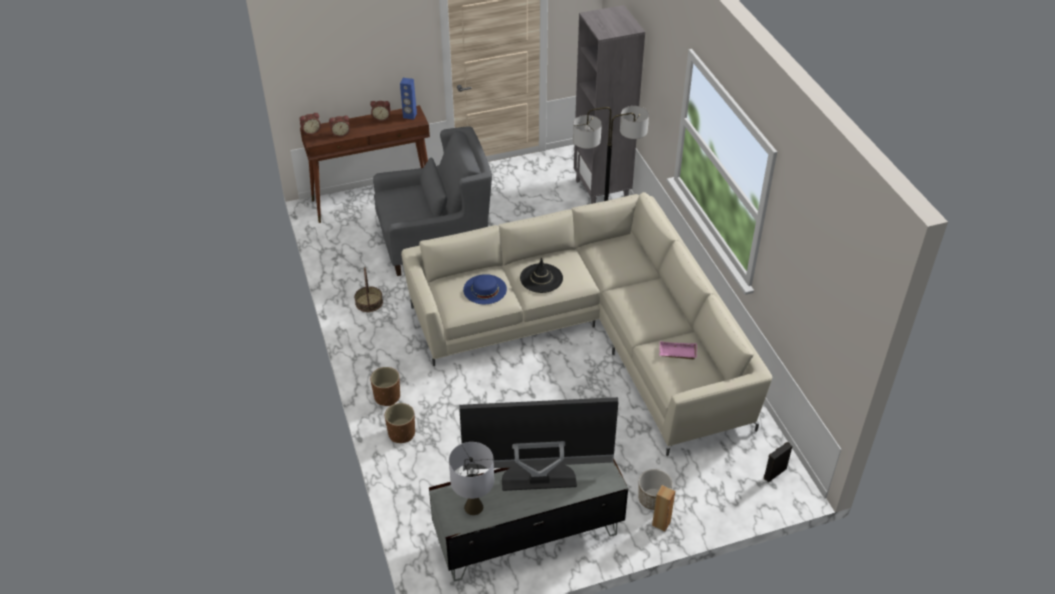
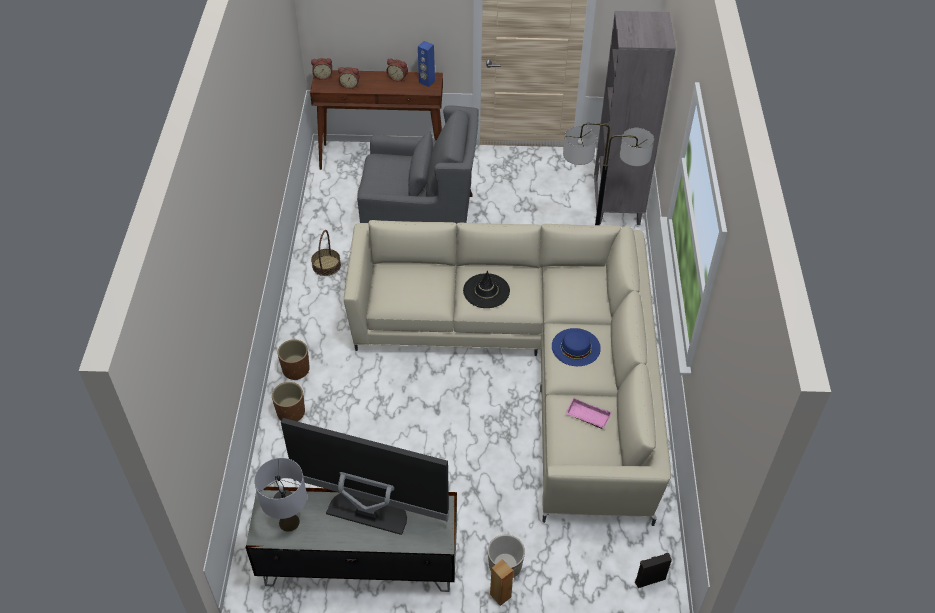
camera: 20 degrees right, 5 degrees up
blue hat [463,274,507,304] -> blue hat moved to [552,328,601,366]

